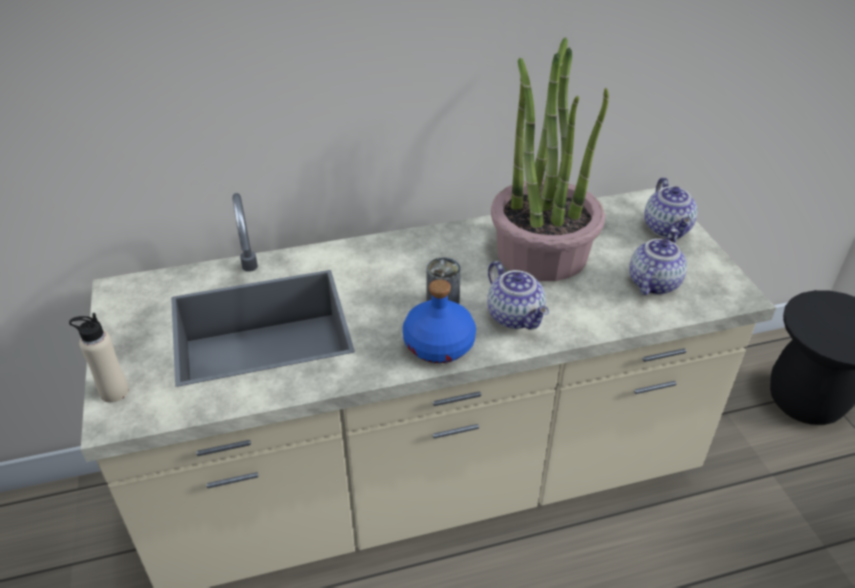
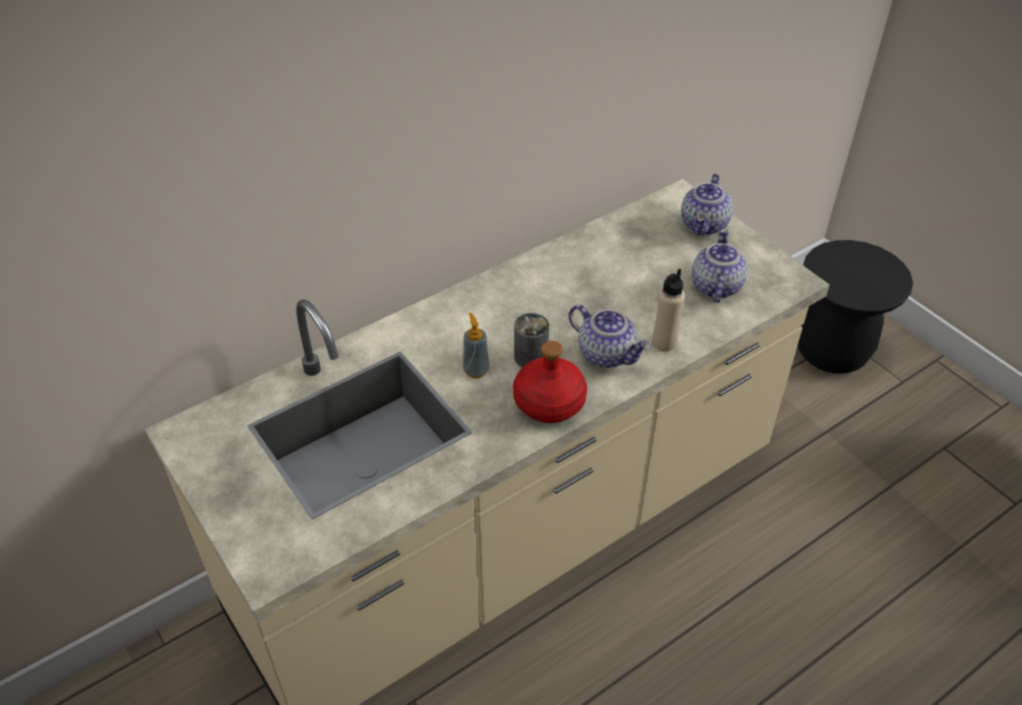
camera: 20 degrees left, 5 degrees up
beige bottle [69,313,129,403] -> beige bottle moved to [652,269,685,351]
blue bottle [403,279,476,363] -> red bottle [513,341,587,423]
potted plant [491,37,609,281] -> none
teapot [644,177,698,239] -> teapot turned 45 degrees clockwise [681,173,733,235]
none -> soap dispenser [463,313,489,379]

